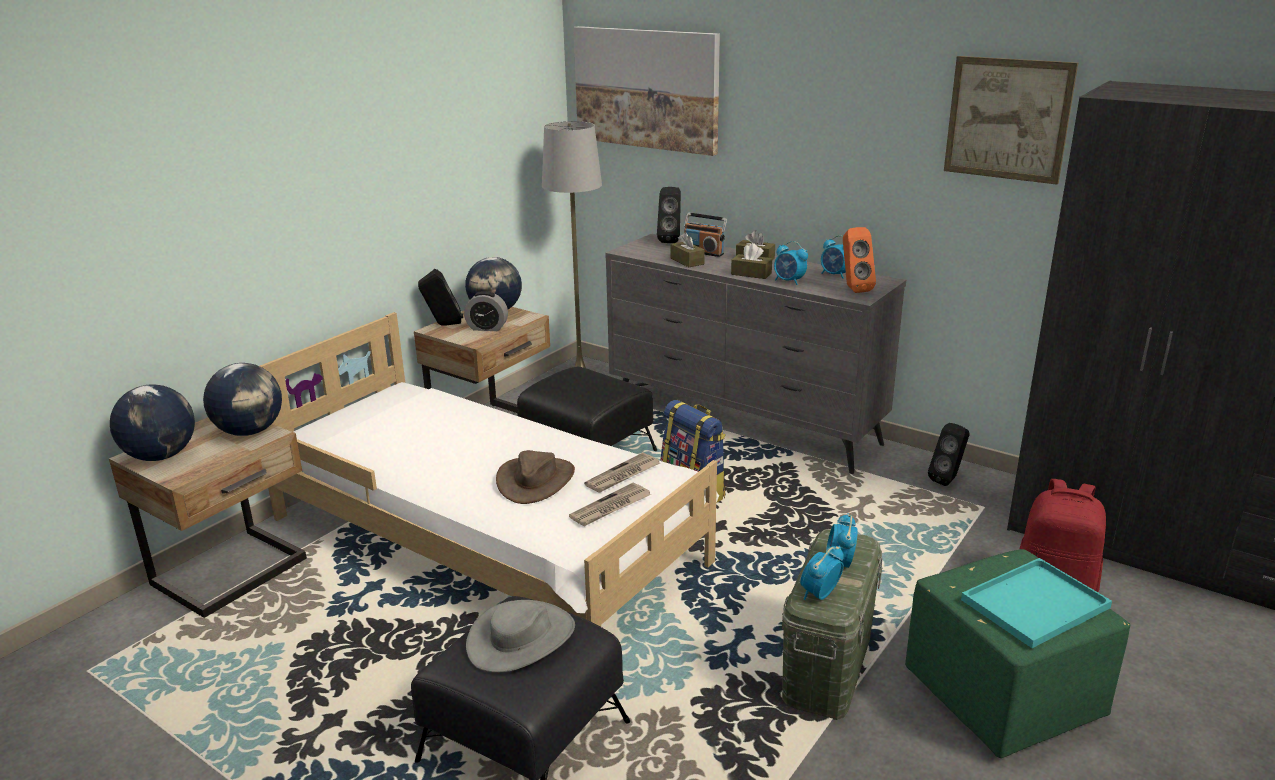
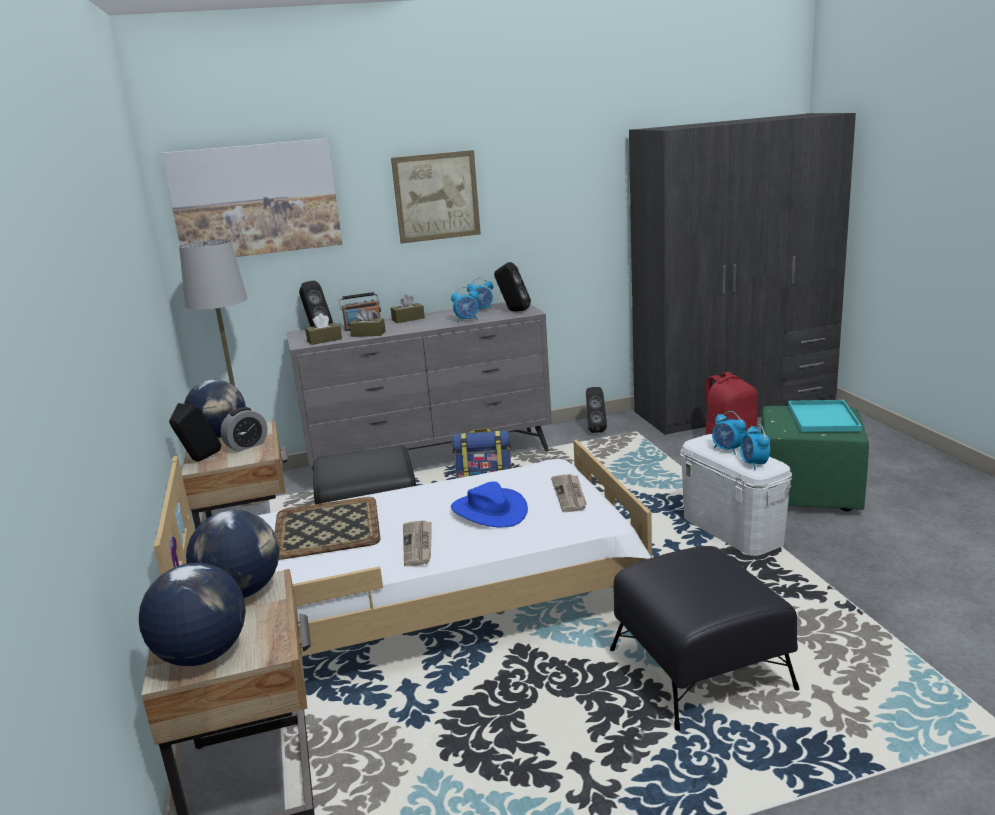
camera: 50 degrees left, 5 degrees down
grey hat [466,600,575,673] -> none
brown hat [496,450,575,504] -> blue hat [451,482,528,527]
newspaper [584,453,660,493] -> newspaper moved to [403,520,432,567]
brown tissue box [731,243,772,279] -> brown tissue box moved to [305,313,342,345]
green storage box [782,529,883,720] -> white storage box [680,434,792,556]
orange speaker [843,227,876,293] -> black speaker [494,262,531,312]
picture [944,56,1078,185] -> picture moved to [391,150,481,244]
none -> tray [274,497,380,560]

